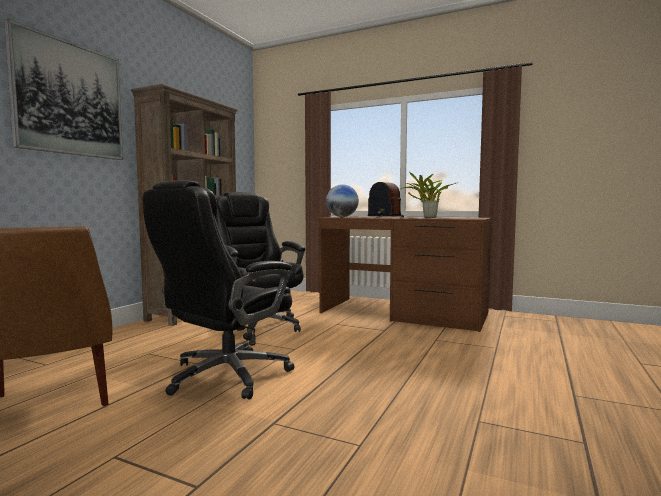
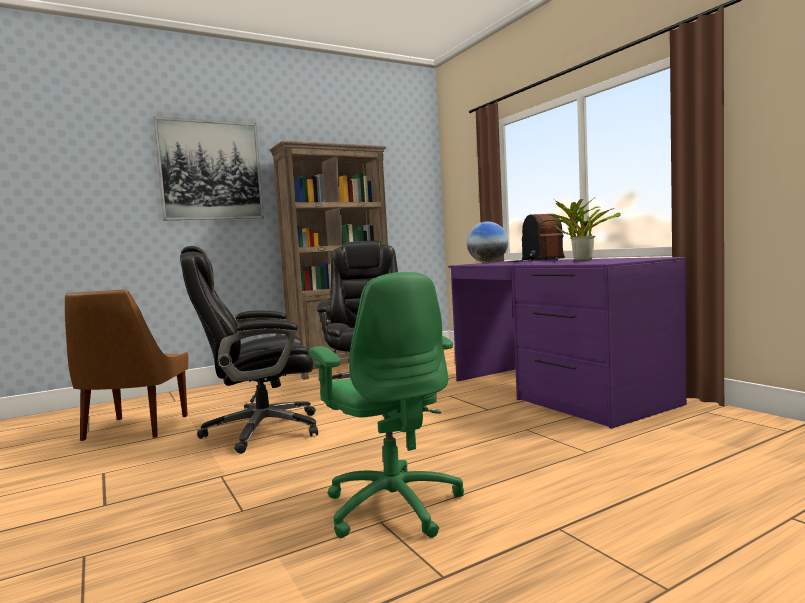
camera: 35 degrees right, 0 degrees up
brown desk [317,217,492,332] -> purple desk [448,257,687,429]
none -> green office chair [308,272,464,538]

